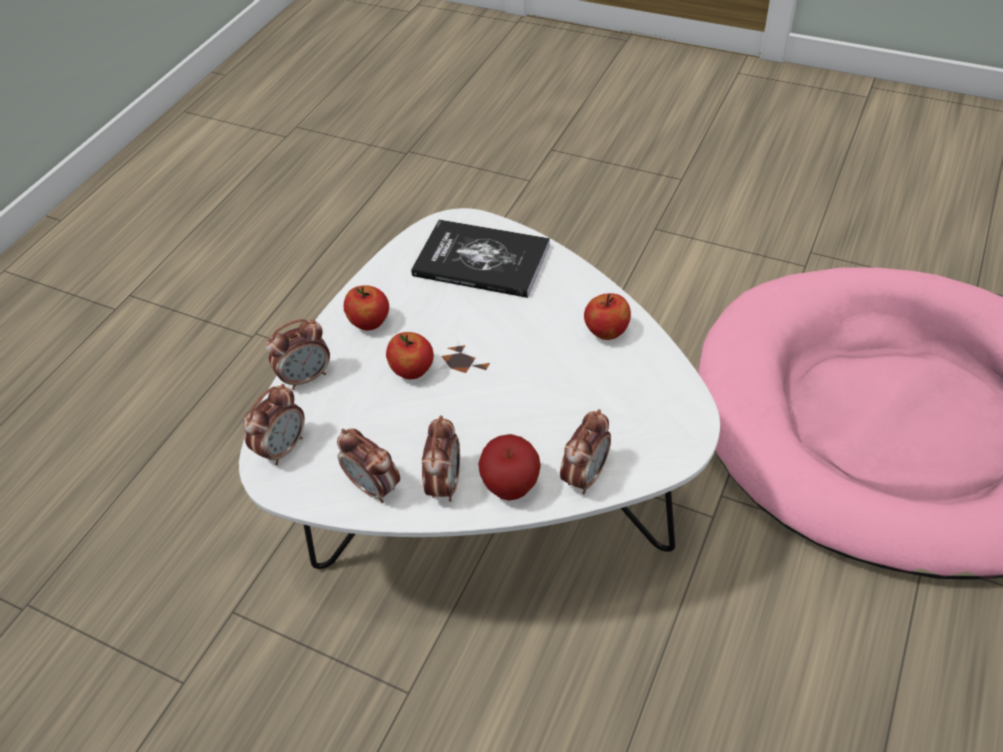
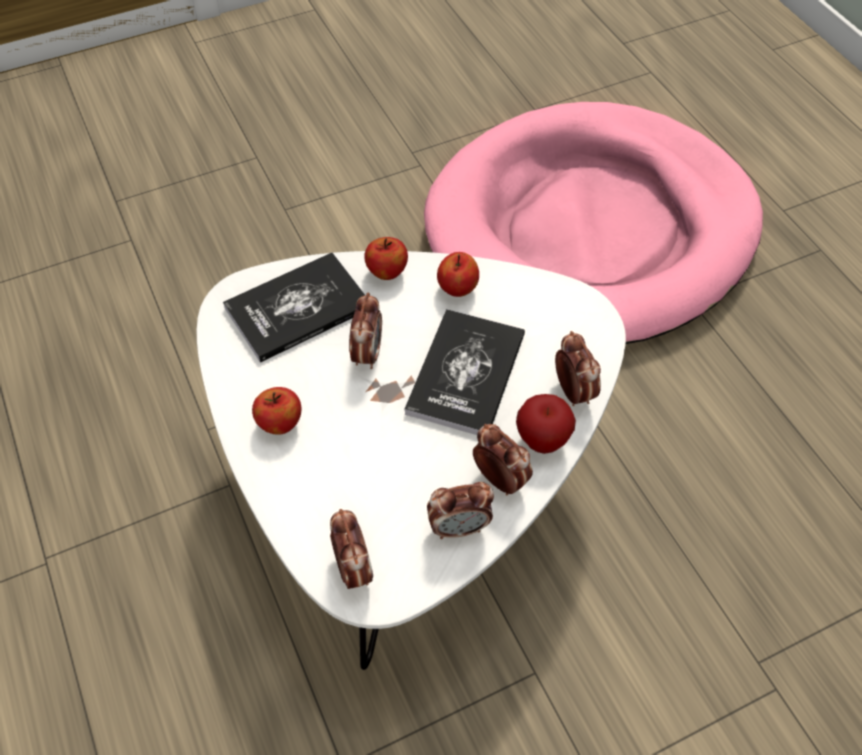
camera: 55 degrees left, 5 degrees up
alarm clock [266,319,330,390] -> alarm clock moved to [349,293,382,369]
apple [386,332,434,379] -> apple moved to [364,237,408,280]
none -> book [405,309,525,435]

